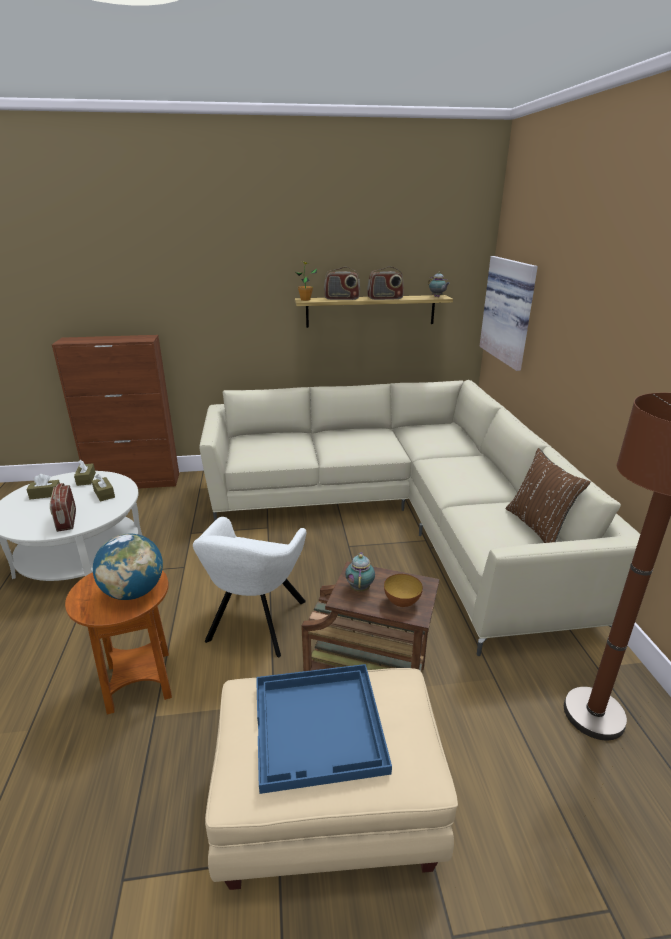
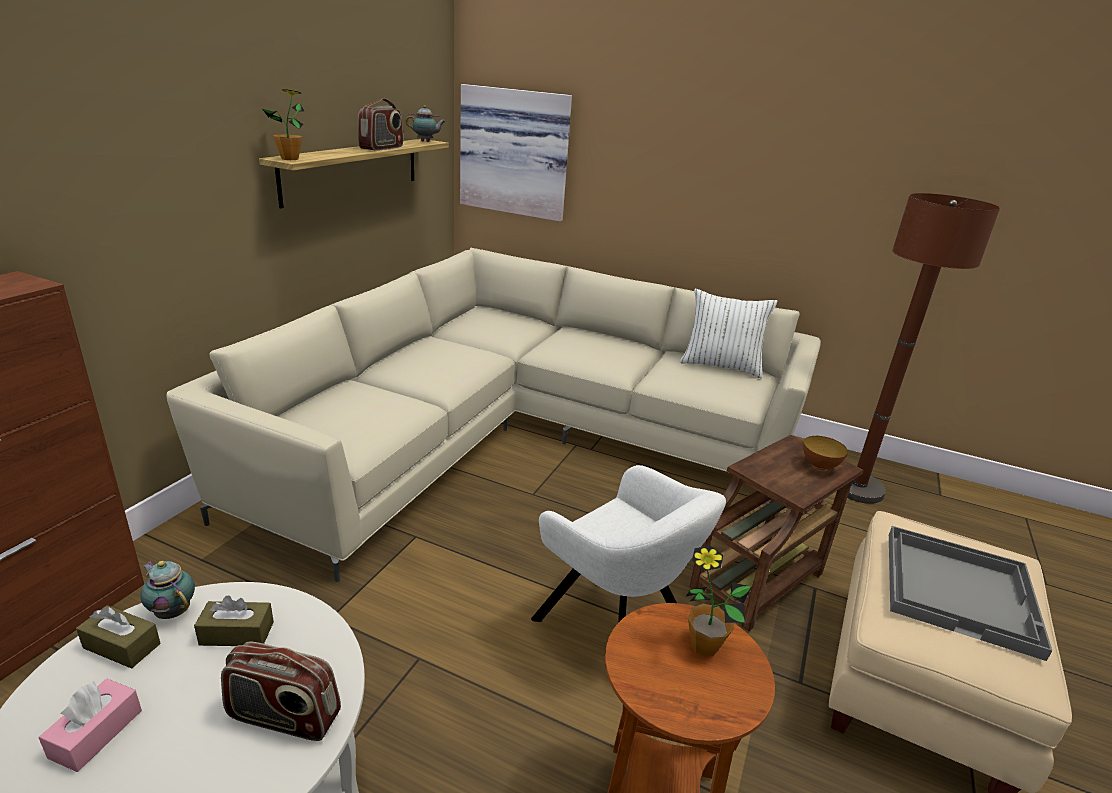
camera: 60 degrees left, 0 degrees up
brown tissue box [26,474,60,499] -> pink tissue box [39,678,142,772]
globe [93,534,163,600] -> potted plant [686,545,752,657]
blue tray [256,664,392,794] -> grey tray [889,526,1052,661]
radio [324,267,360,300] -> none
teapot [345,552,375,591] -> teapot moved to [140,560,195,619]
brown pillow [506,448,591,543] -> white pillow [680,289,777,378]

